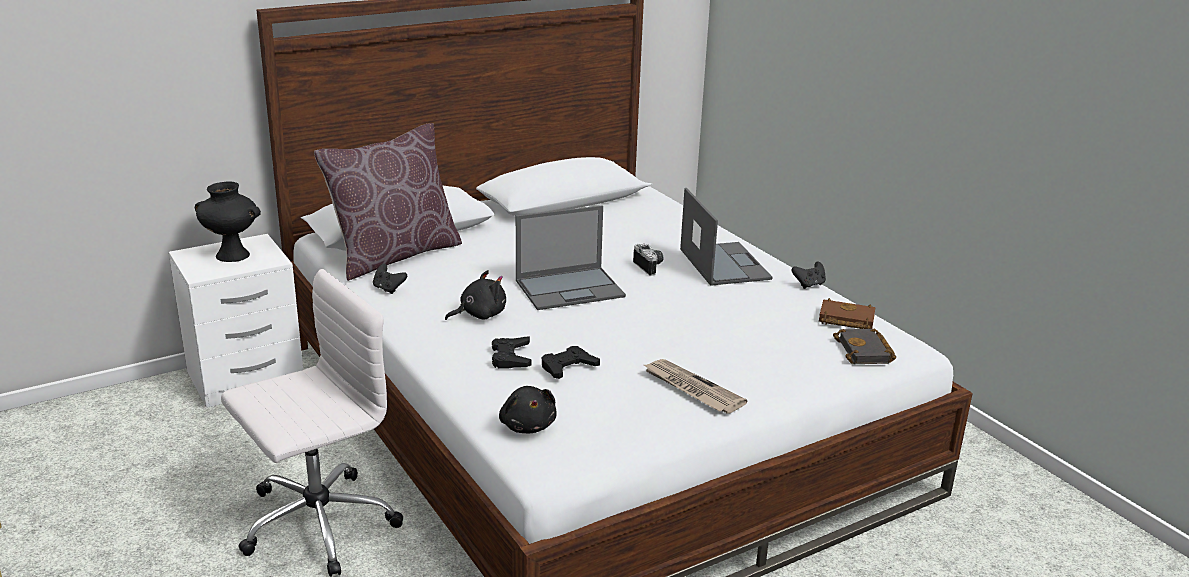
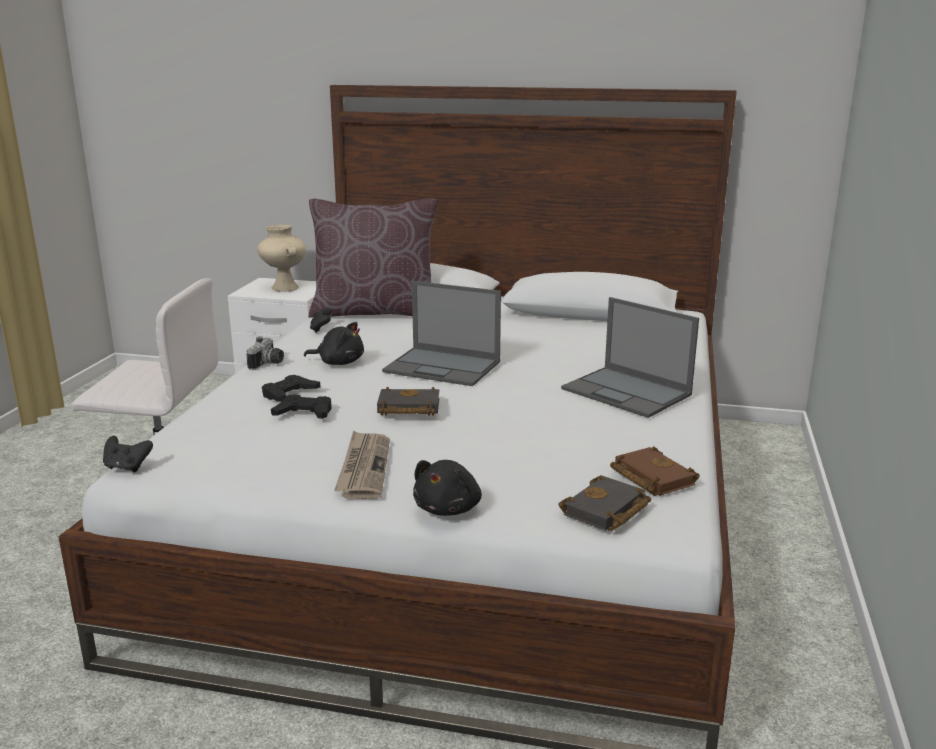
camera: 45 degrees right, 5 degrees down
black vase [195,182,261,262] -> beige vase [257,225,306,292]
black plush toy [499,386,556,433] -> black plush toy moved to [413,460,482,516]
camera [633,244,663,276] -> camera moved to [246,336,284,370]
laptop [680,188,773,286] -> laptop turned 105 degrees clockwise [561,297,699,418]
black game controller [792,261,826,289] -> black game controller moved to [103,436,153,473]
none -> black book [377,386,440,416]

